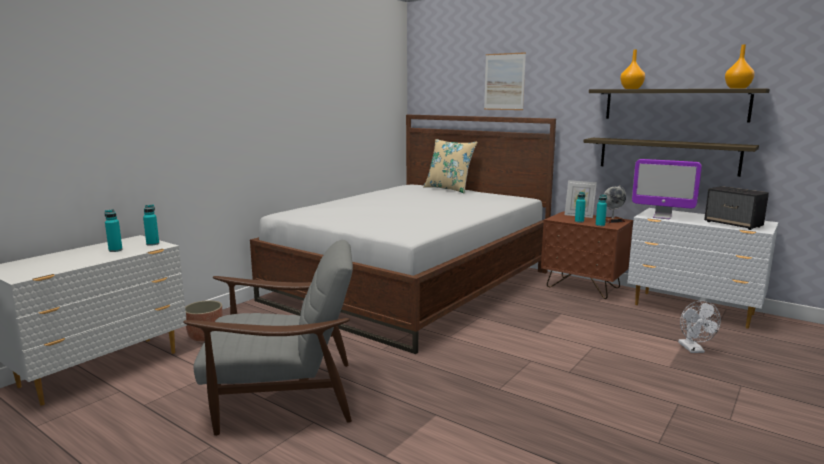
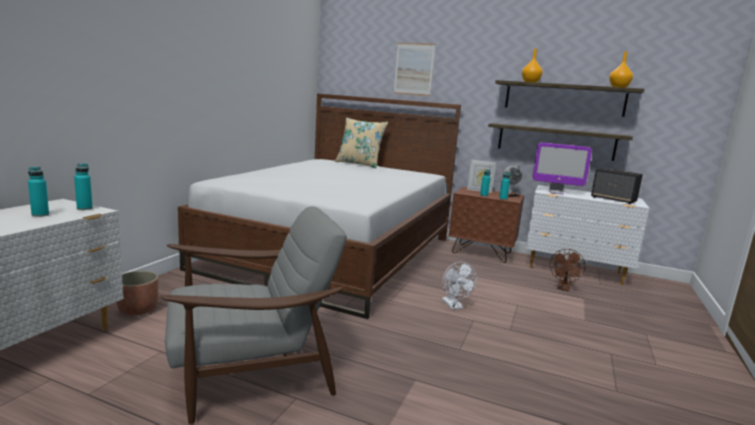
camera: 15 degrees left, 0 degrees up
white fan [678,300,721,353] -> white fan moved to [442,262,477,309]
none -> brown fan [550,249,585,291]

